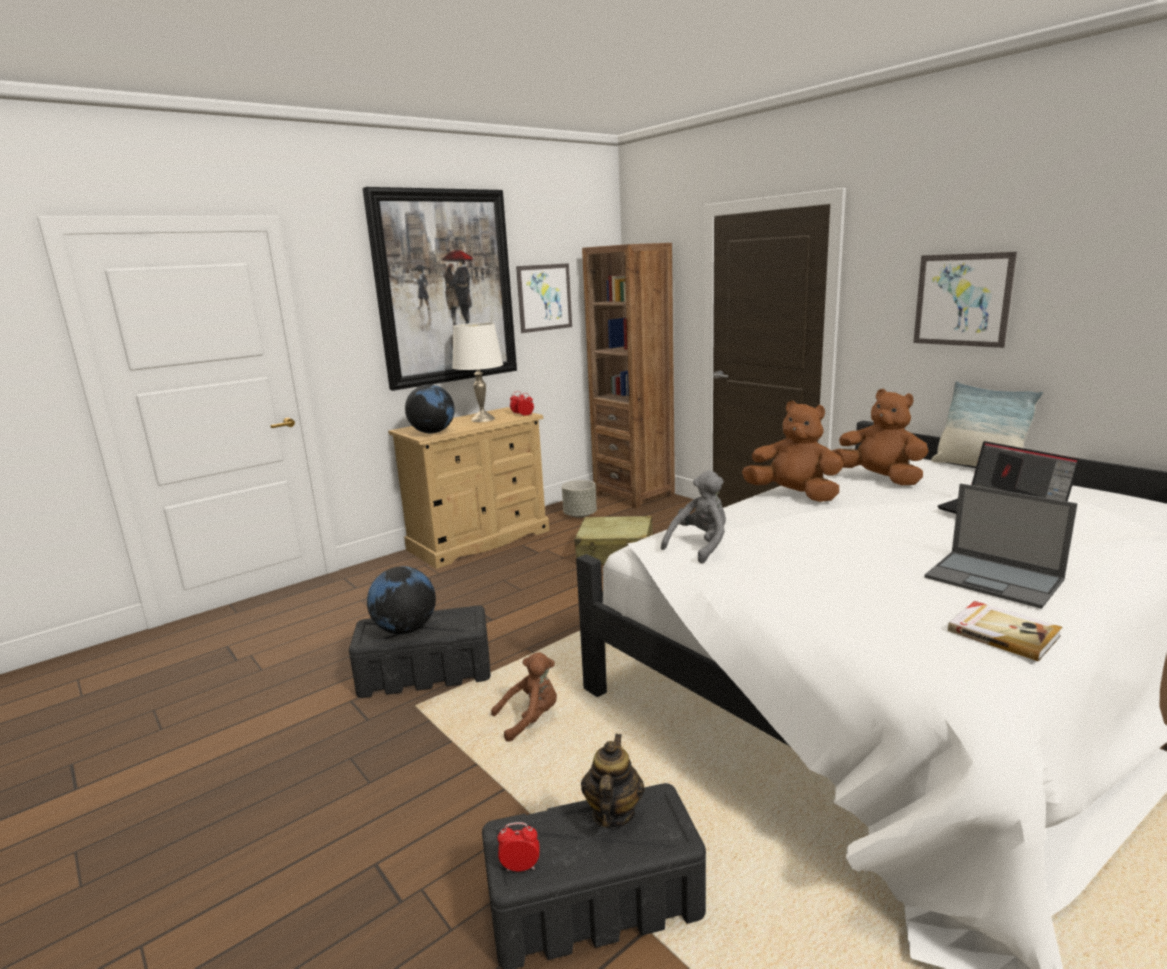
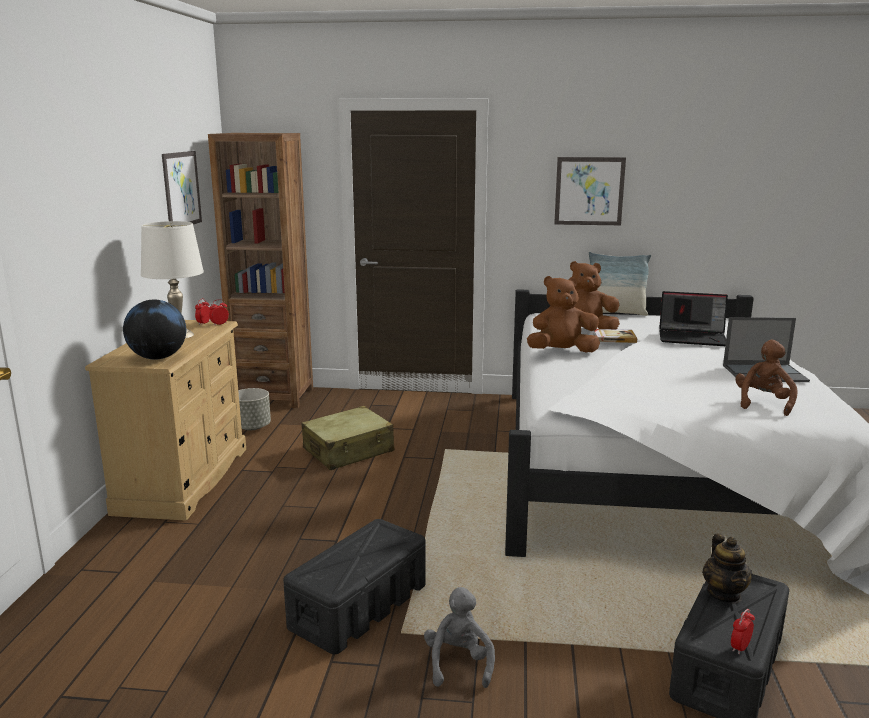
camera: 45 degrees left, 0 degrees up
picture [362,187,517,391] -> none
globe [367,566,436,634] -> none
brown plush toy [491,652,557,742] -> brown plush toy moved to [735,340,798,416]
teapot [581,734,645,828] -> teapot turned 150 degrees counterclockwise [702,533,752,604]
grey plush toy [661,470,726,564] -> grey plush toy moved to [424,587,495,688]
book [948,601,1062,662] -> book moved to [593,329,637,343]

